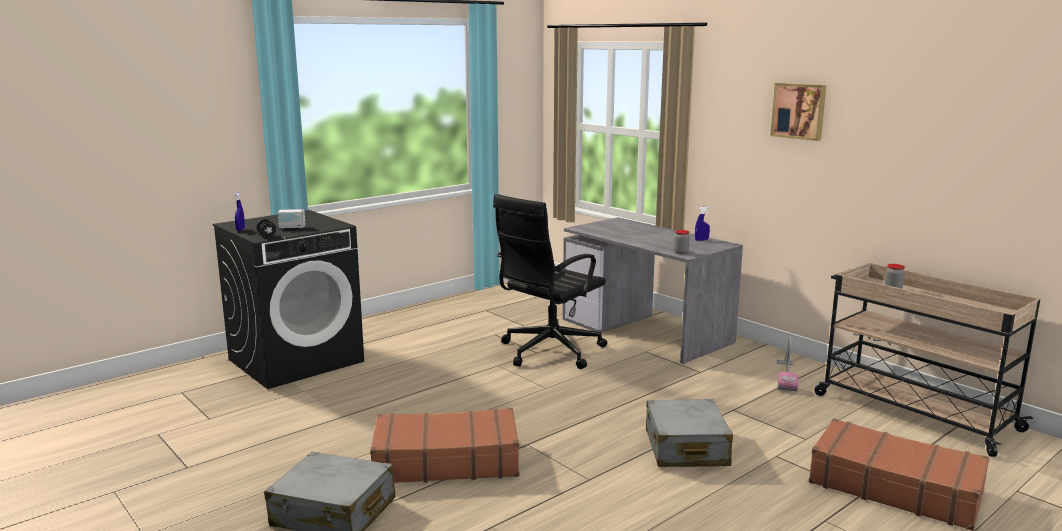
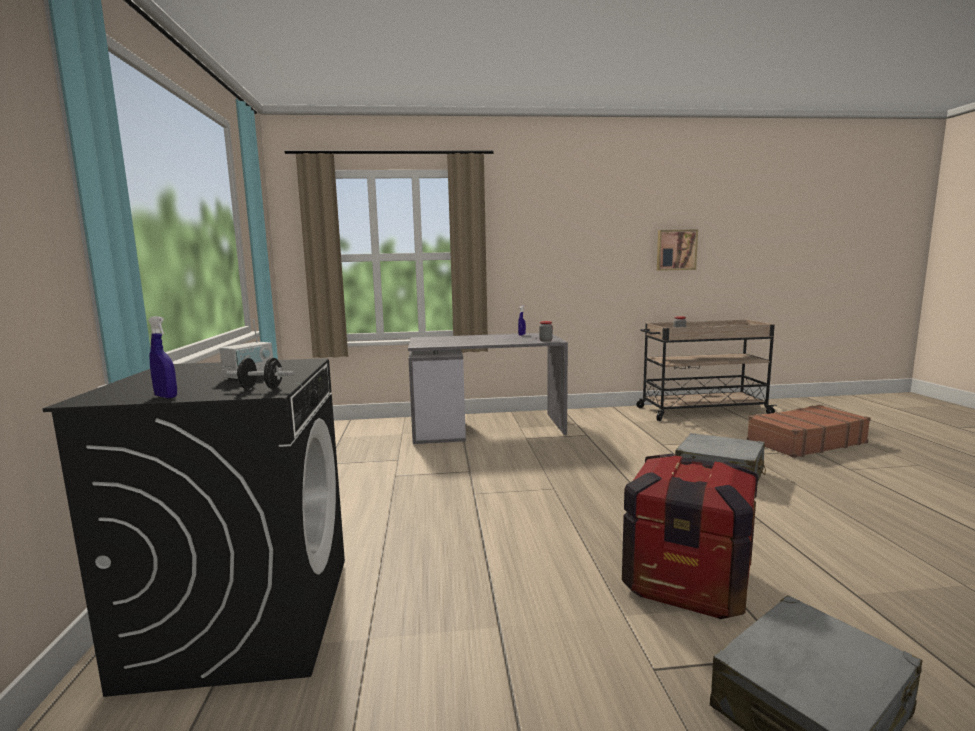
camera: 55 degrees left, 5 degrees down
brown suitcase [370,408,519,483] -> crate [622,454,758,619]
black office chair [493,194,607,369] -> none
picture [770,83,826,141] -> picture moved to [657,229,698,271]
vacuum cleaner [777,336,798,391] -> none

